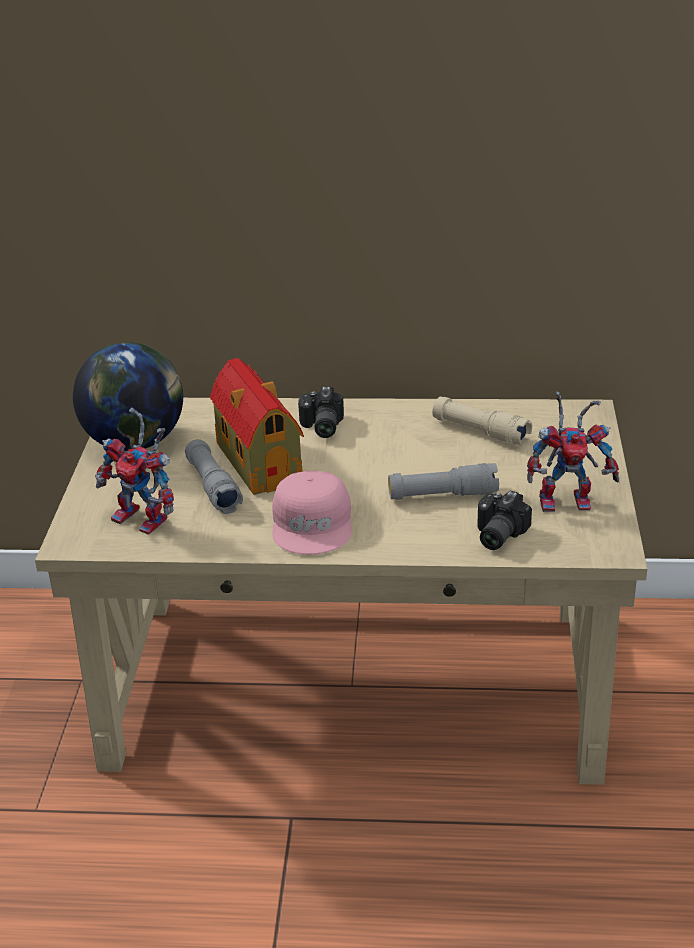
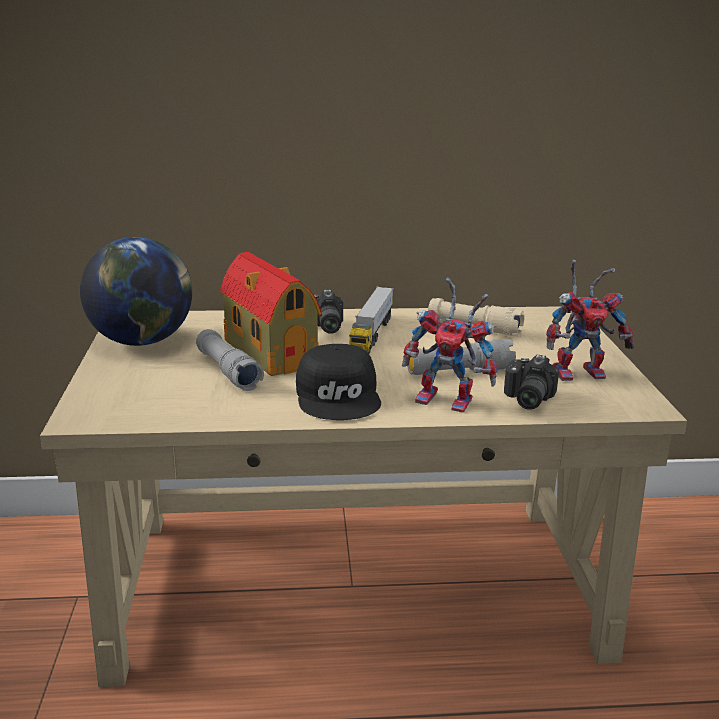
camera: 10 degrees left, 10 degrees down
toy robot [95,408,174,535] -> toy robot moved to [402,277,498,413]
pink cap [272,471,352,555] -> black cap [296,344,381,420]
none -> toy truck [349,286,394,354]

